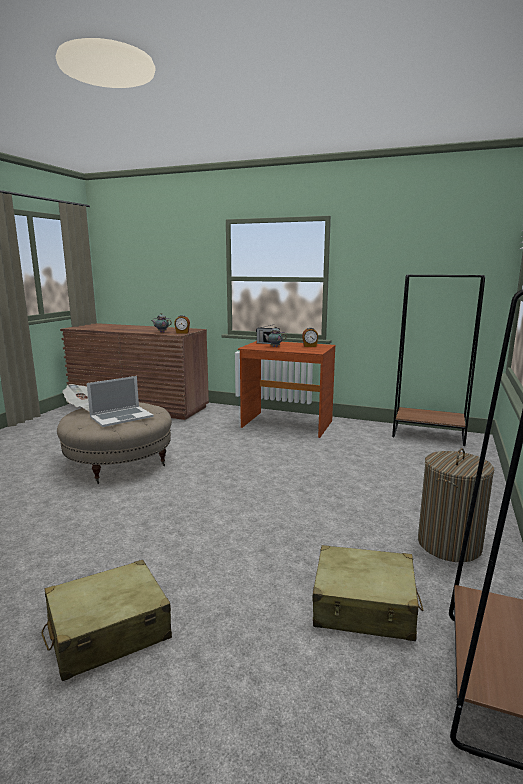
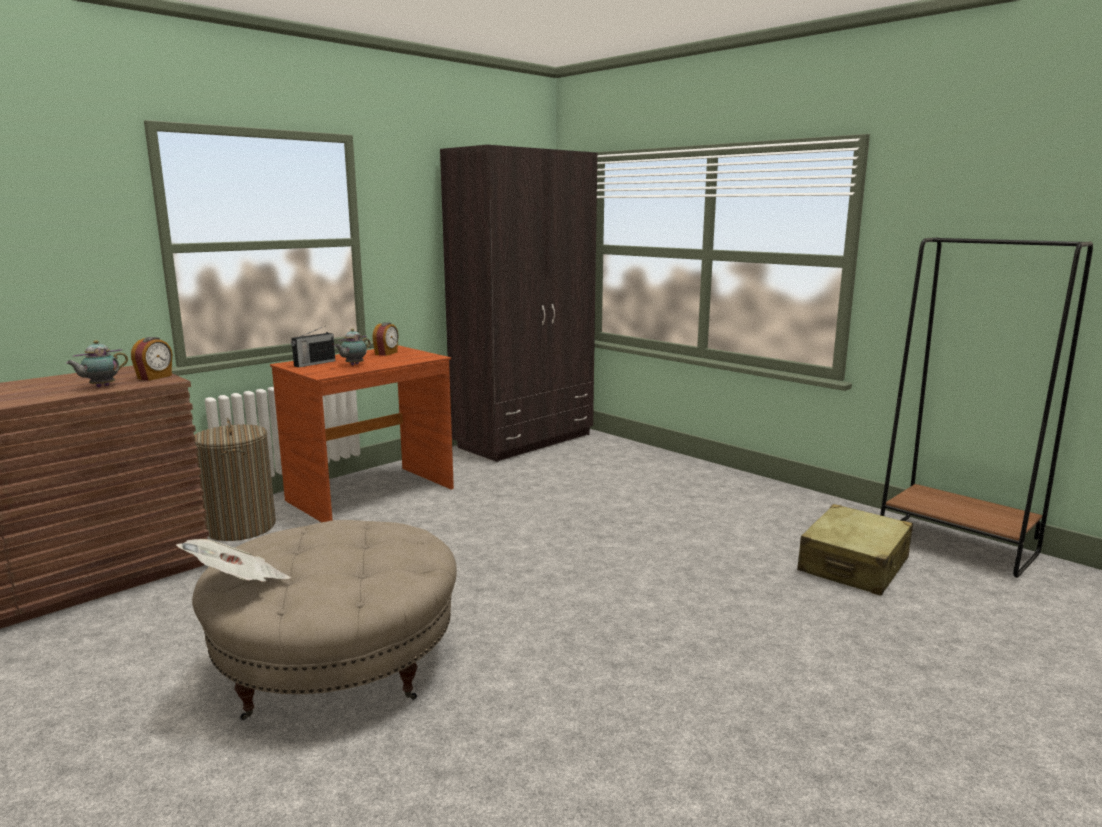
camera: 65 degrees left, 0 degrees up
beige suitcase [42,560,172,681] -> none
laptop [87,376,154,427] -> none
clothes rack [392,275,485,446] -> brown wardrobe [440,145,597,462]
laundry basket [418,448,495,562] -> laundry basket moved to [194,418,276,541]

